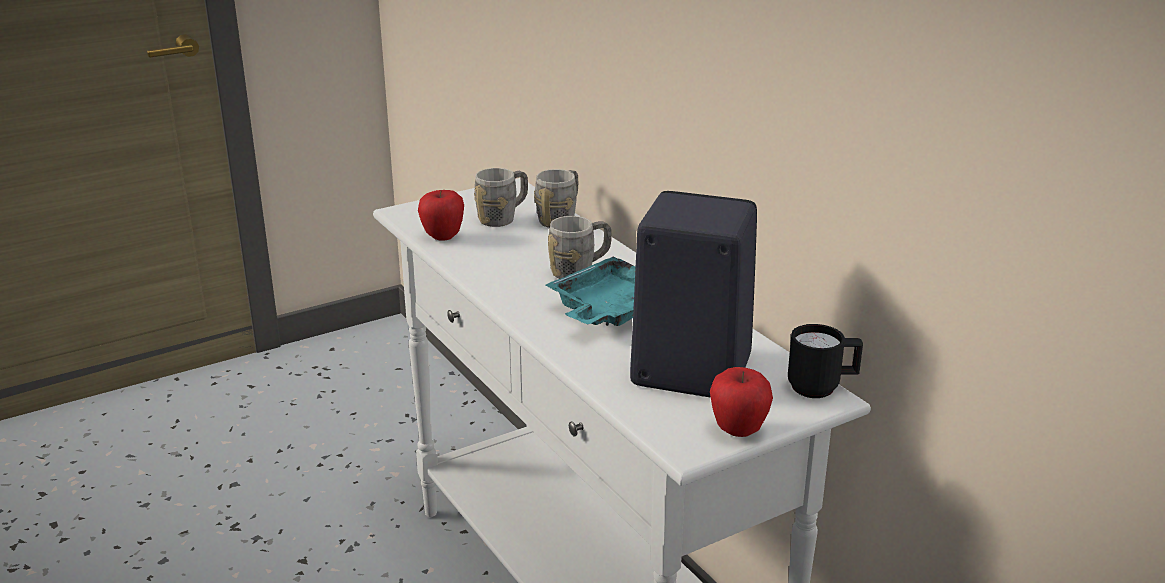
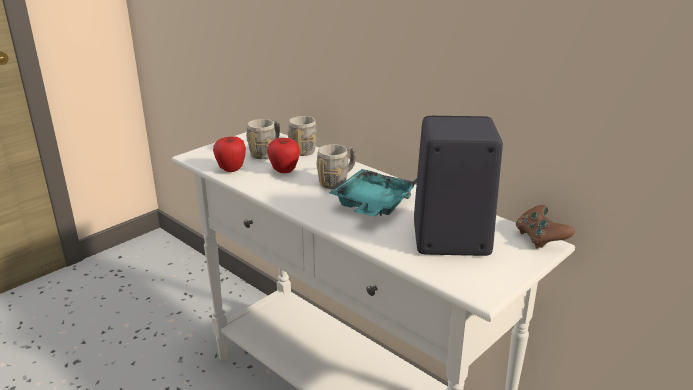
camera: 15 degrees left, 0 degrees up
apple [710,367,773,437] -> apple moved to [267,138,300,173]
black mug [788,324,863,398] -> brown game controller [516,205,575,249]

